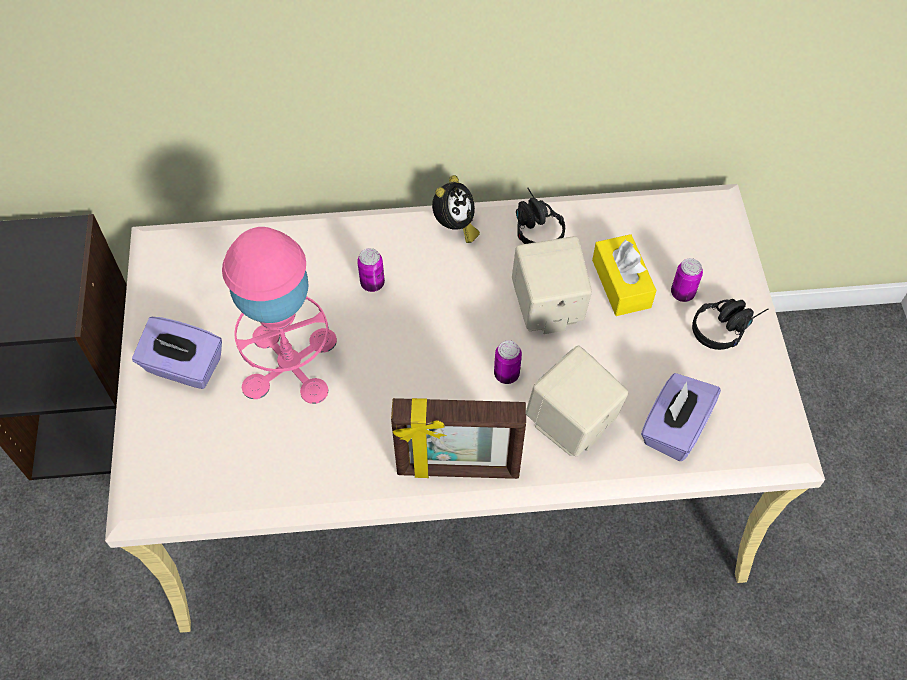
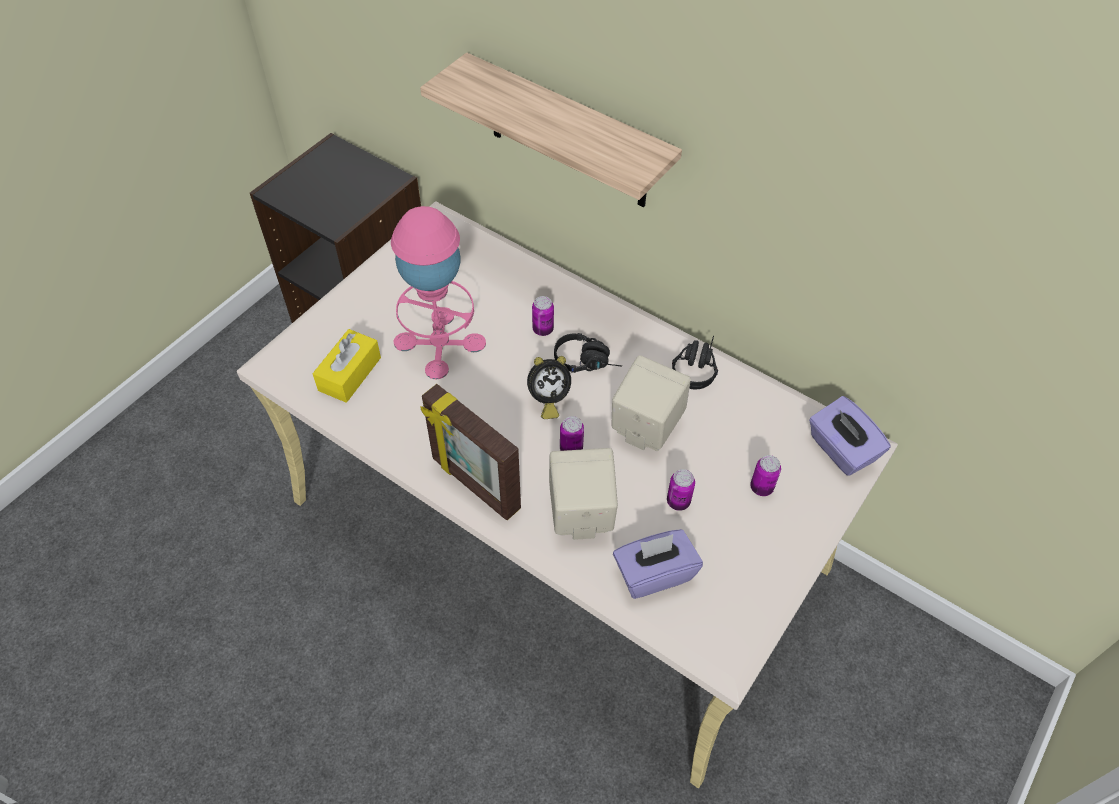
camera: 40 degrees right, 5 degrees down
purple tissue box [132,317,222,389] -> purple tissue box moved to [809,396,891,476]
alarm clock [432,175,480,243] -> alarm clock moved to [527,356,571,419]
yellow tissue box [592,234,657,316] -> yellow tissue box moved to [312,329,381,403]
black headphones [692,299,768,350] -> black headphones moved to [554,333,622,373]
none -> shelf [420,53,682,208]
none -> can [667,469,695,511]

